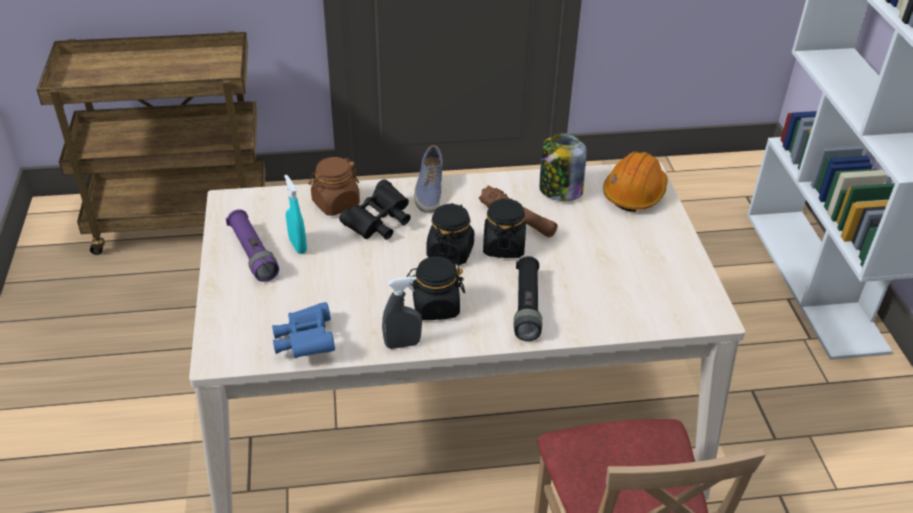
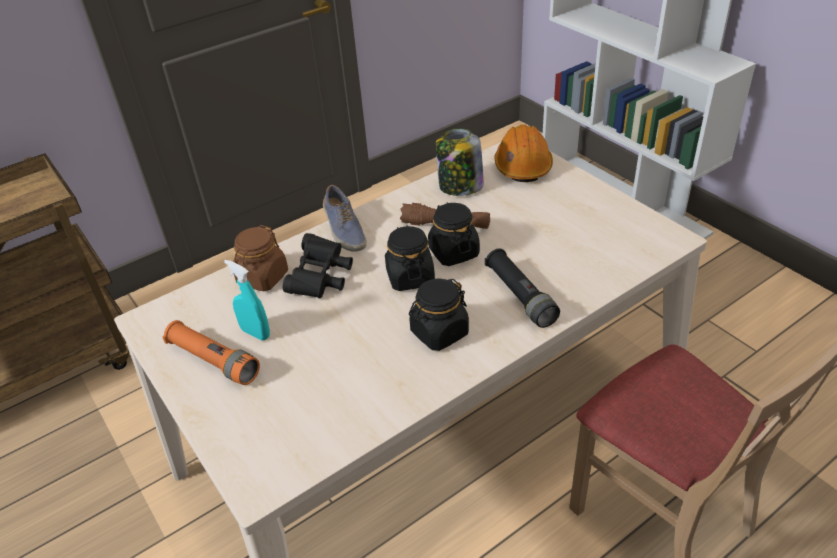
camera: 25 degrees left, 0 degrees up
purple flashlight [226,209,279,282] -> orange flashlight [162,320,260,385]
blue binoculars [272,302,335,358] -> none
grey spray bottle [382,276,422,349] -> none

